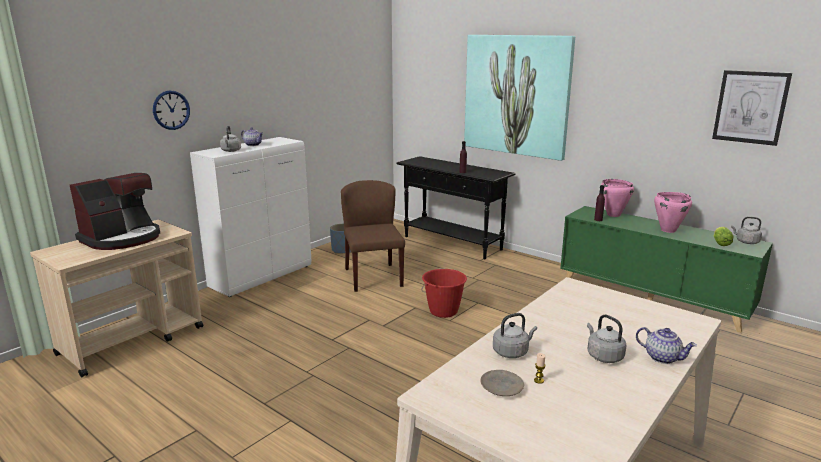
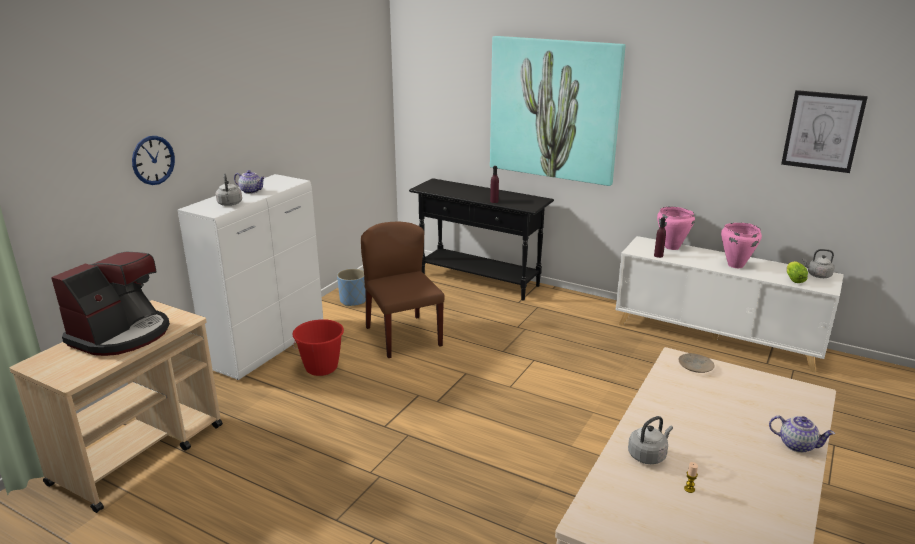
camera: 10 degrees left, 5 degrees up
red bucket [422,269,467,318] -> red bucket moved to [292,319,344,376]
beige plate [480,370,524,396] -> beige plate moved to [678,353,715,373]
green cabinet [560,206,773,333] -> white cabinet [615,236,844,372]
grey kettle [587,315,626,363] -> none

